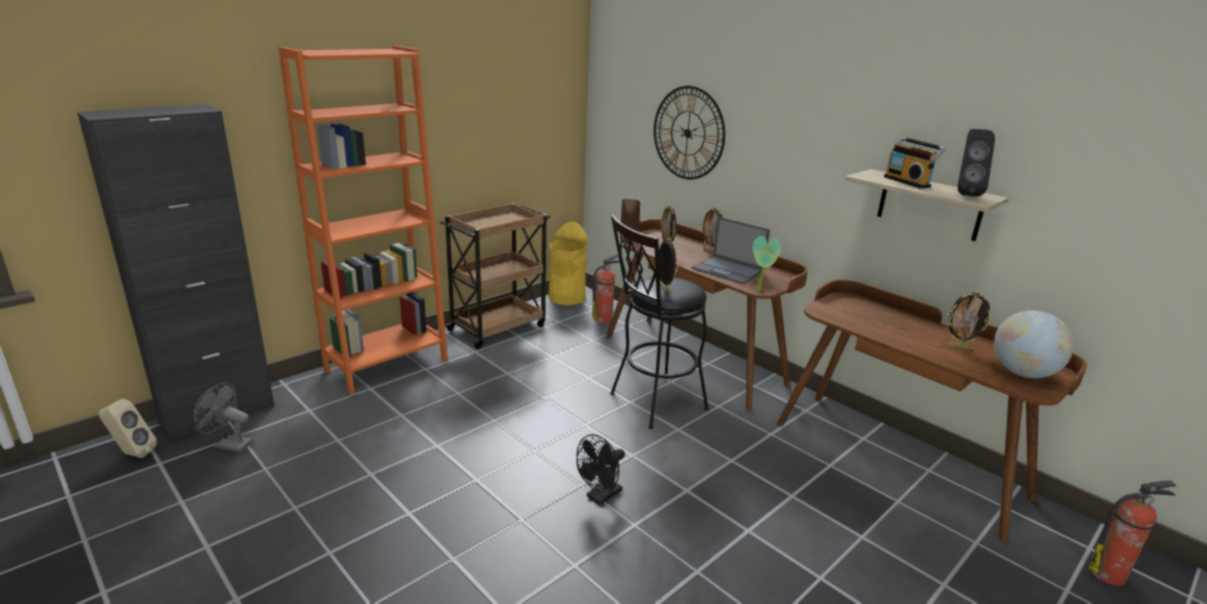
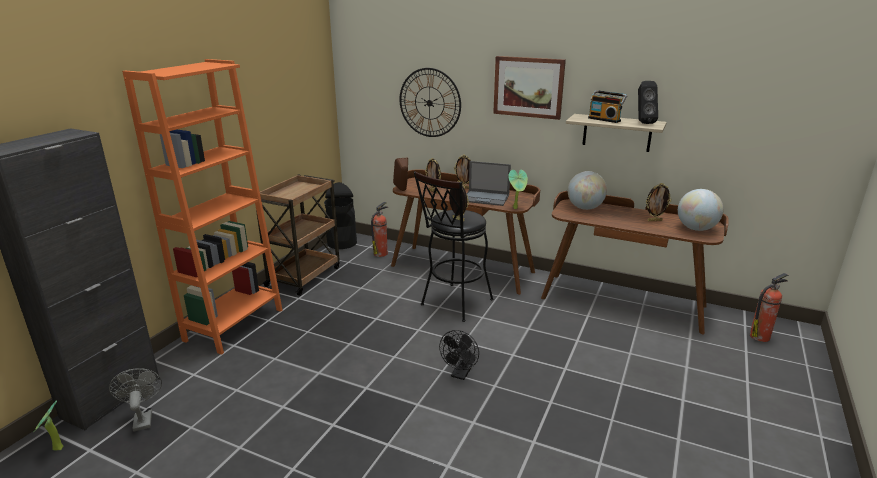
camera: 20 degrees left, 0 degrees up
beige speaker [99,399,157,458] -> potted plant [34,401,63,450]
grey fan [194,382,253,452] -> grey fan turned 75 degrees clockwise [109,368,162,432]
yellow trash can [549,221,588,305] -> black trash can [324,182,357,249]
none -> picture [493,56,566,120]
none -> globe [568,171,607,210]

